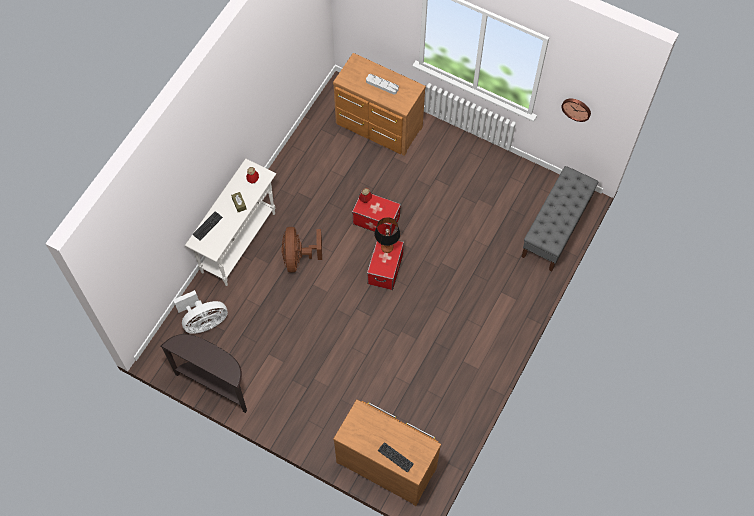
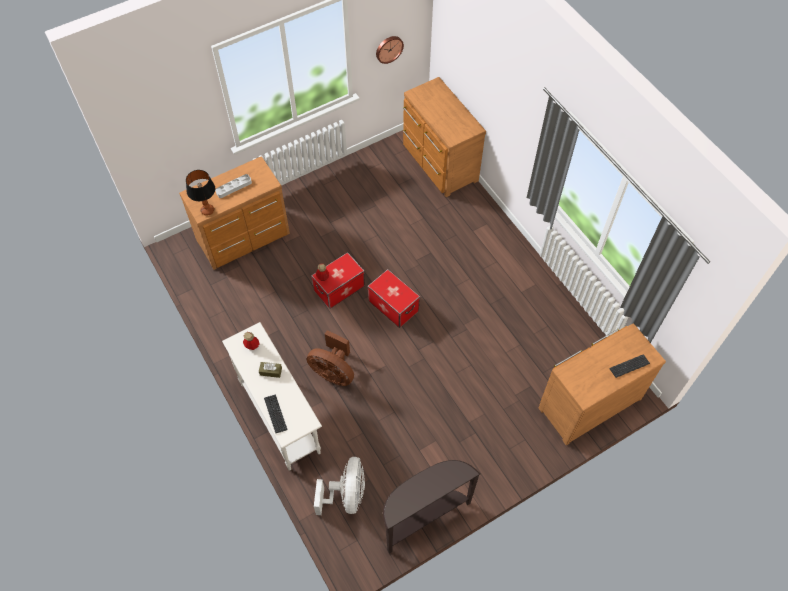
camera: 60 degrees left, 5 degrees down
table lamp [374,217,400,253] -> table lamp moved to [186,170,215,216]
grey bench [522,166,599,271] -> brown dresser [403,77,486,197]

